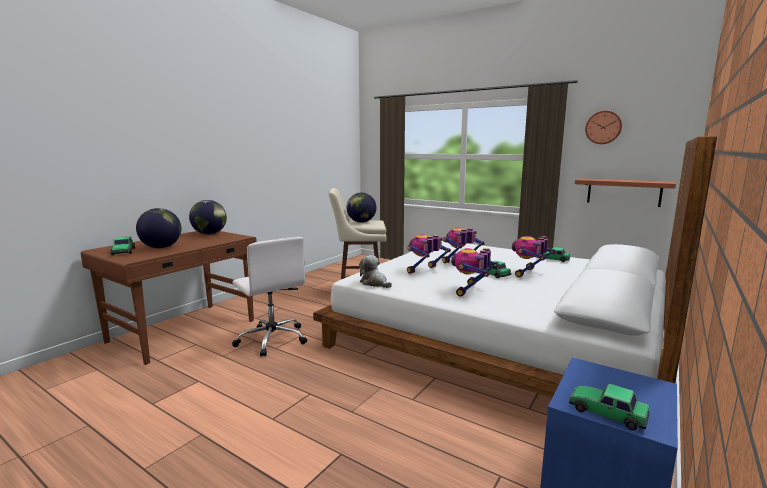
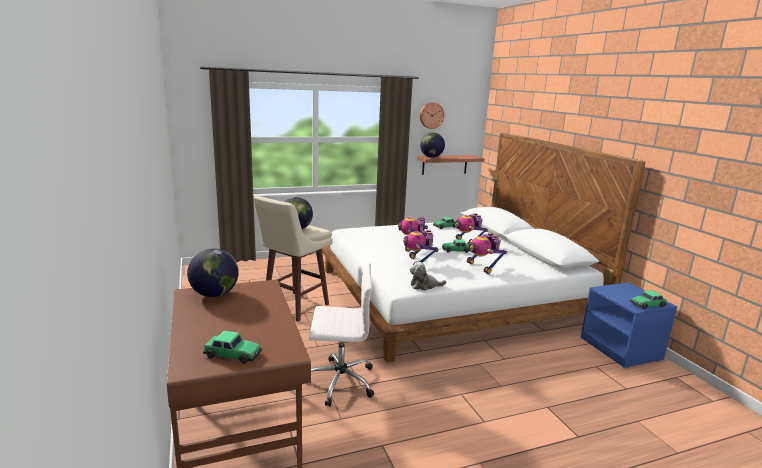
camera: 55 degrees left, 5 degrees up
globe [136,208,181,248] -> globe moved to [420,133,445,158]

